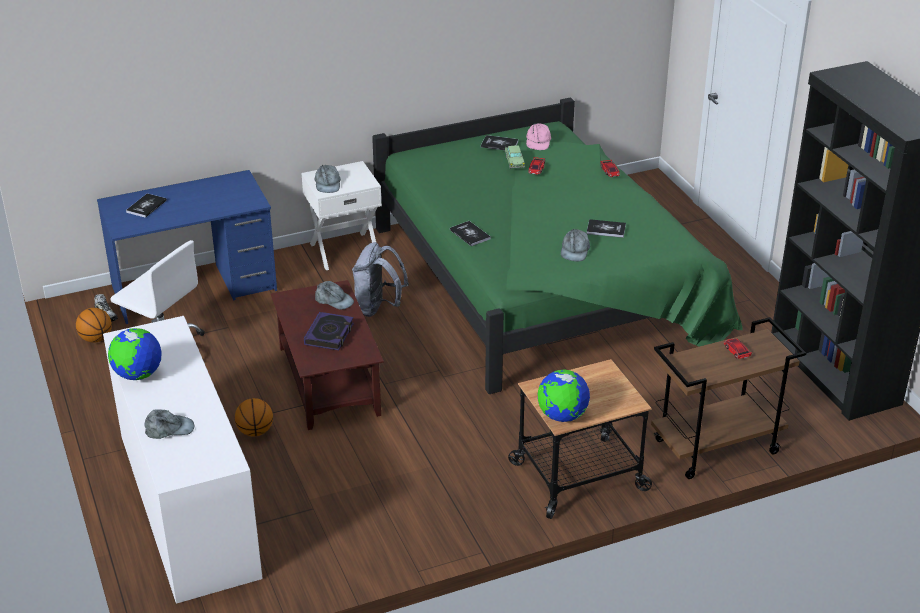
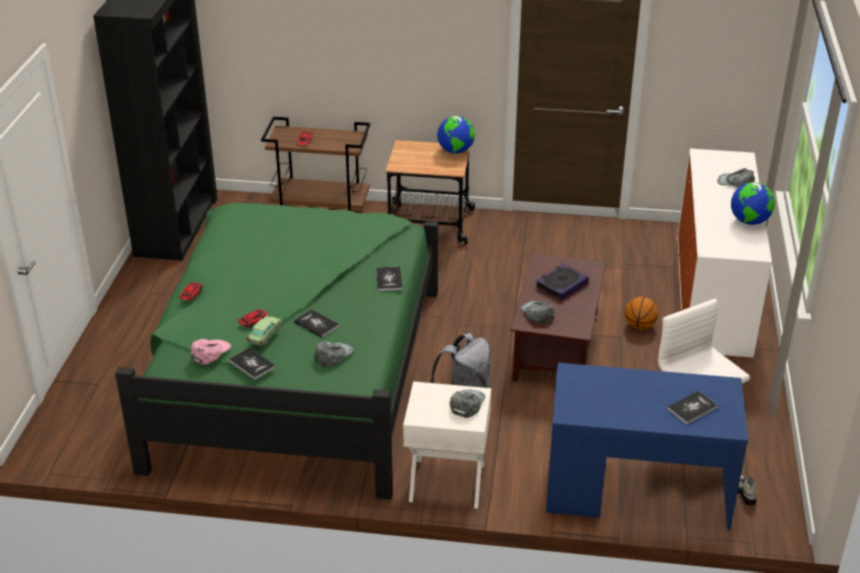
camera: 150 degrees left, 0 degrees up
basketball [76,308,112,343] -> none
grey cap [561,229,590,261] -> grey cap moved to [314,341,354,367]
book [587,219,626,238] -> book moved to [294,309,340,338]

